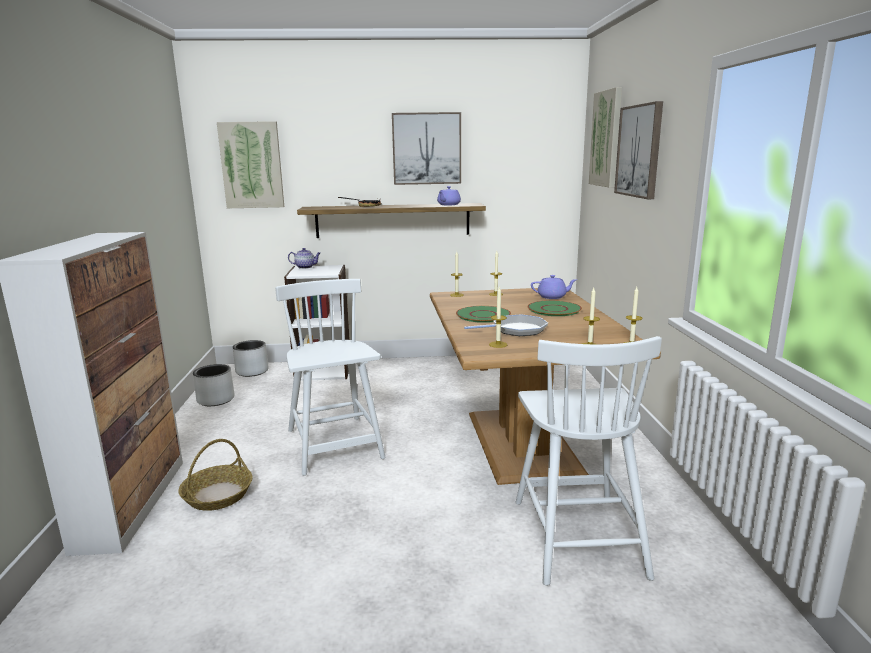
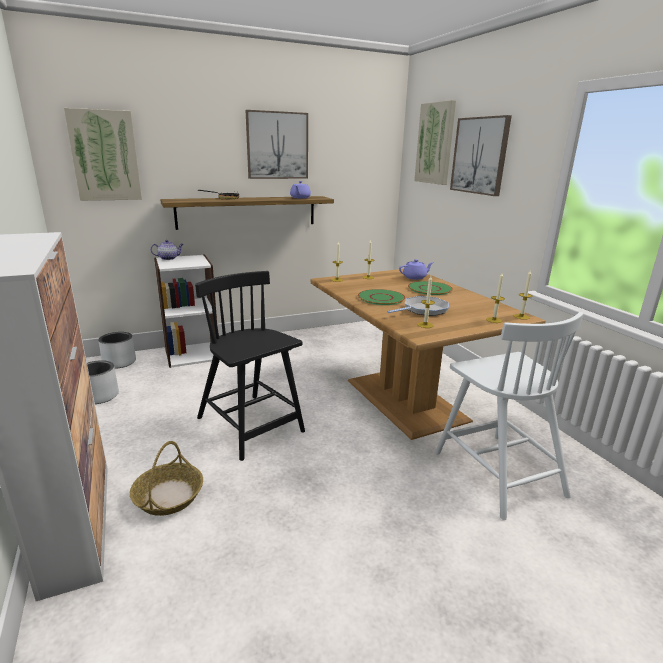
camera: 20 degrees left, 5 degrees up
white chair [275,279,386,476] -> black chair [195,271,305,461]

